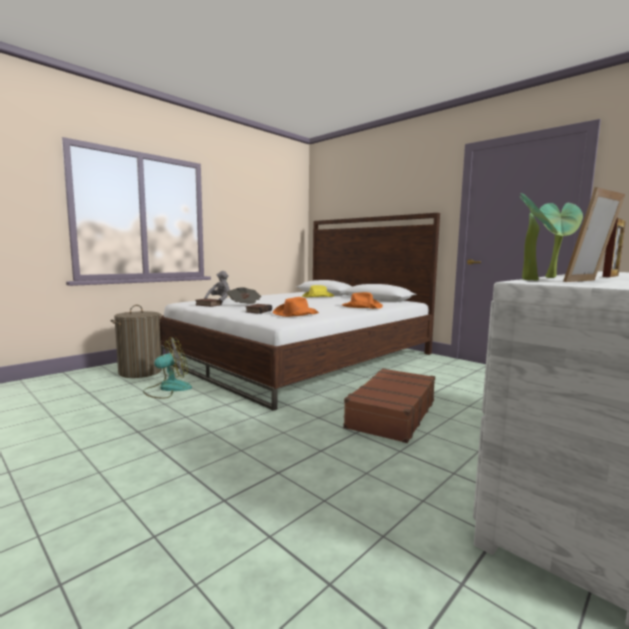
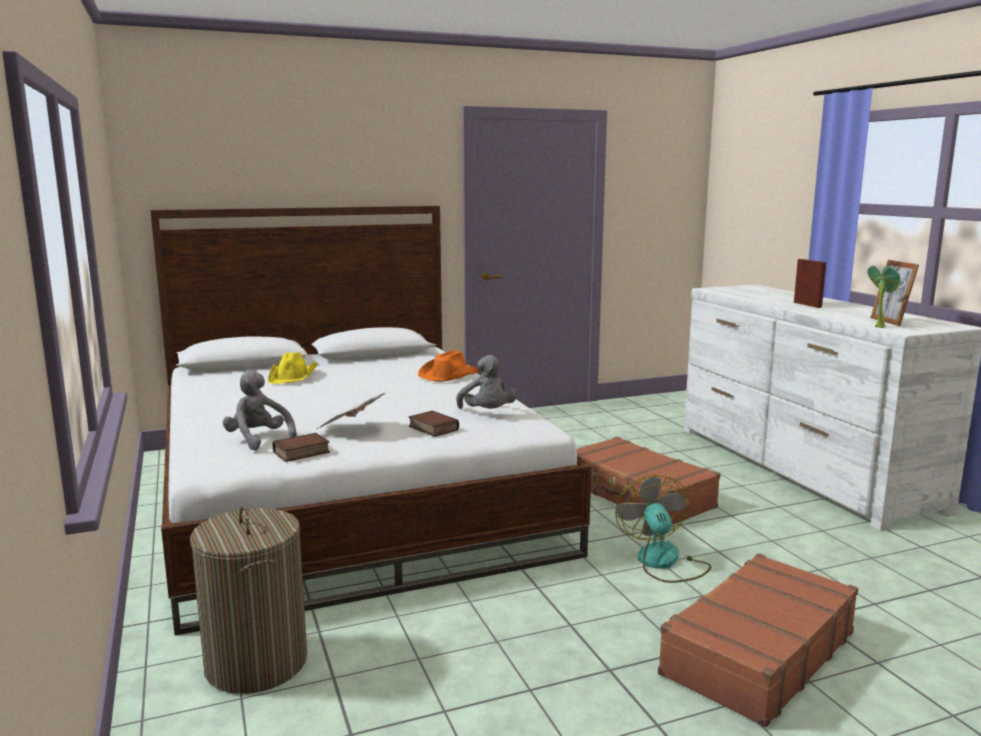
camera: 65 degrees left, 5 degrees up
fan [143,337,192,399] -> fan moved to [615,475,711,583]
orange hat [273,297,319,317] -> grey plush toy [456,355,517,409]
potted plant [540,203,583,278] -> none
none -> brown suitcase [658,553,858,727]

